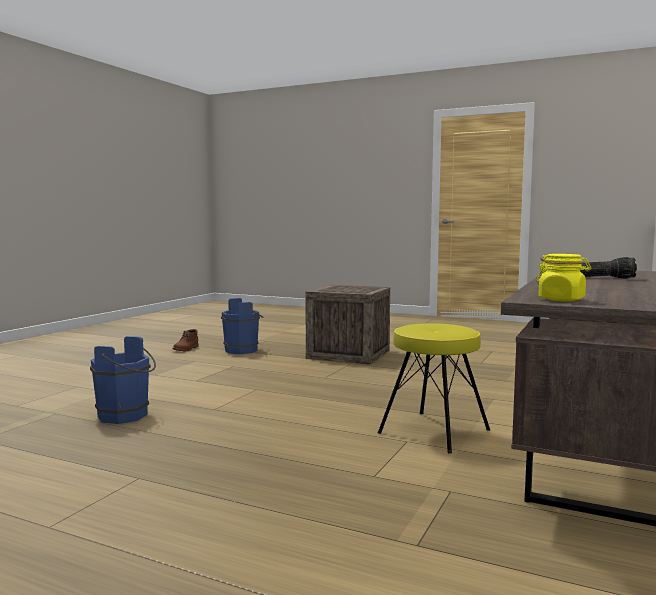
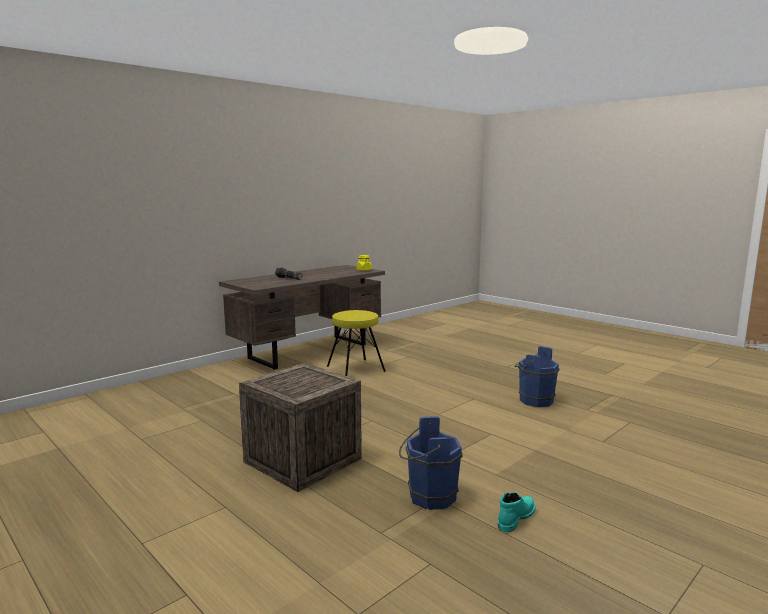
camera: 160 degrees left, 5 degrees up
brown boot [172,329,199,351] -> turquoise boot [498,492,536,532]

